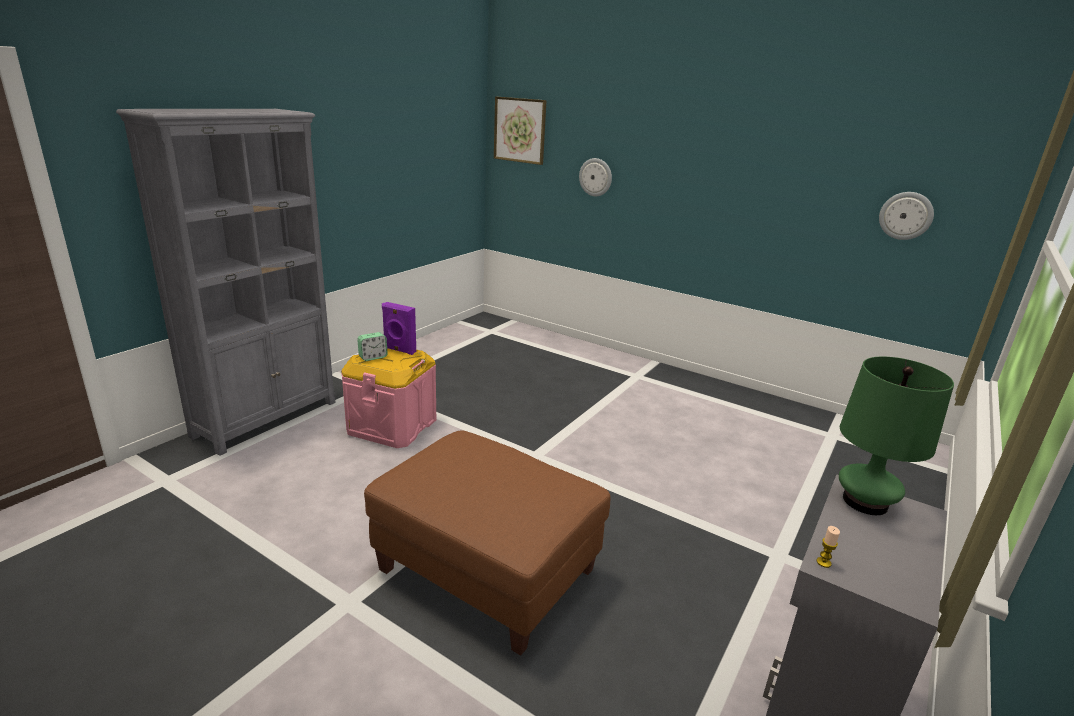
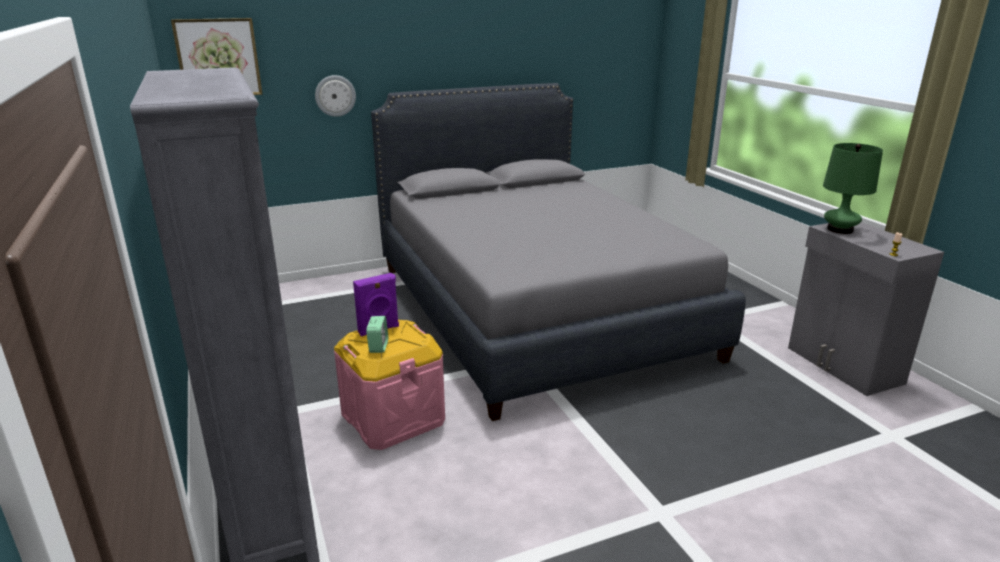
camera: 55 degrees left, 0 degrees up
brown ottoman [364,430,611,656] -> none
wall clock [879,192,934,240] -> none
none -> grey bed [371,83,746,421]

